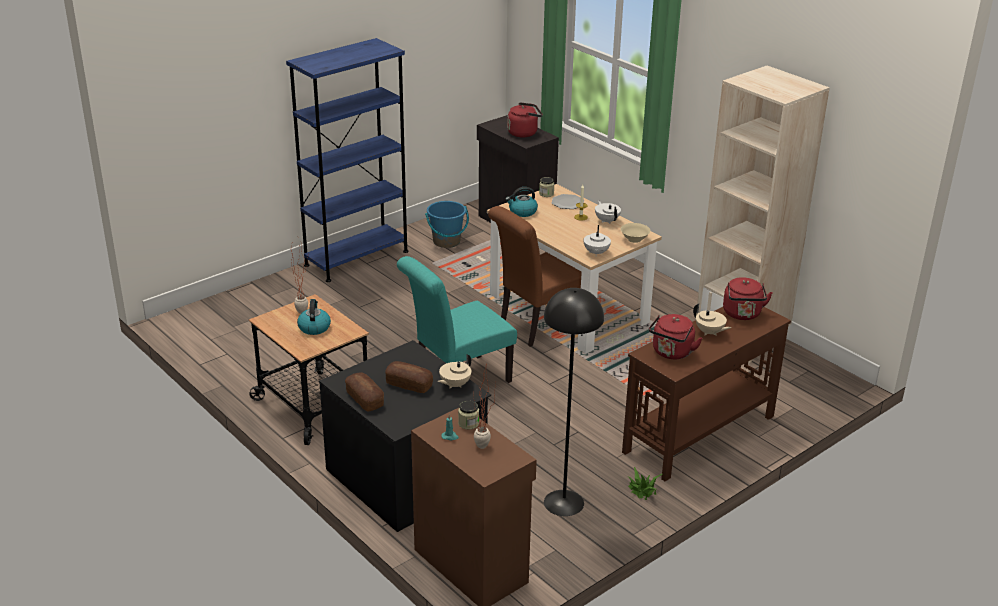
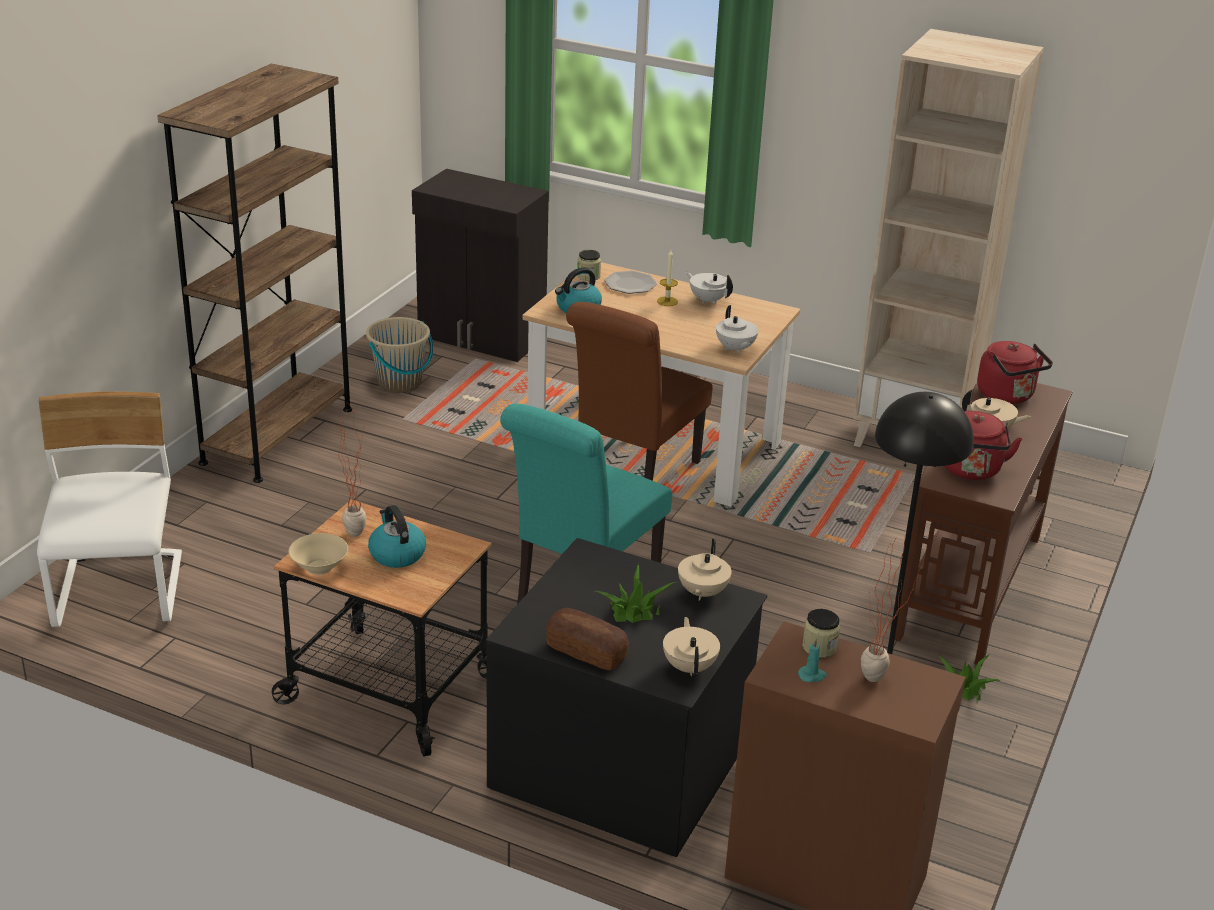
camera: 25 degrees left, 0 degrees up
blue bookcase [286,38,409,282] -> brown bookcase [157,64,352,483]
bread [385,361,433,393] -> potted plant [595,564,676,623]
blue bucket [425,201,469,248] -> beige bucket [366,317,434,393]
red kettle [507,102,543,137] -> none
beige bowl [620,223,651,243] -> beige bowl moved to [289,533,348,575]
none -> white chair [37,391,182,627]
none -> beige teapot [663,617,720,676]

